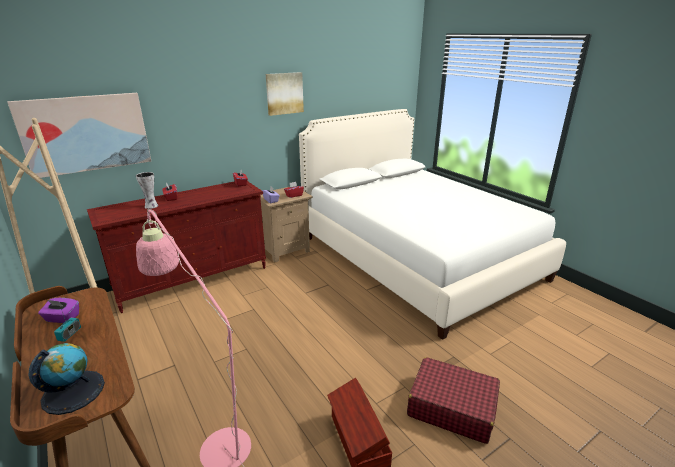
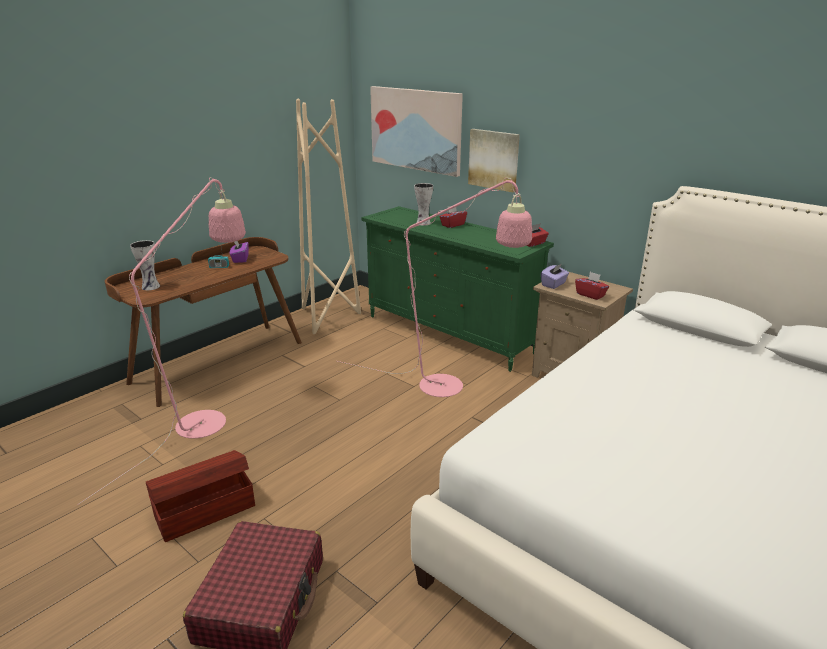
camera: 75 degrees right, 0 degrees up
globe [29,343,105,415] -> vase [130,240,160,290]
red dresser [87,181,266,313] -> green dresser [361,206,554,372]
picture [266,72,304,116] -> picture moved to [468,129,520,192]
none -> pink floor lamp [337,178,532,397]

